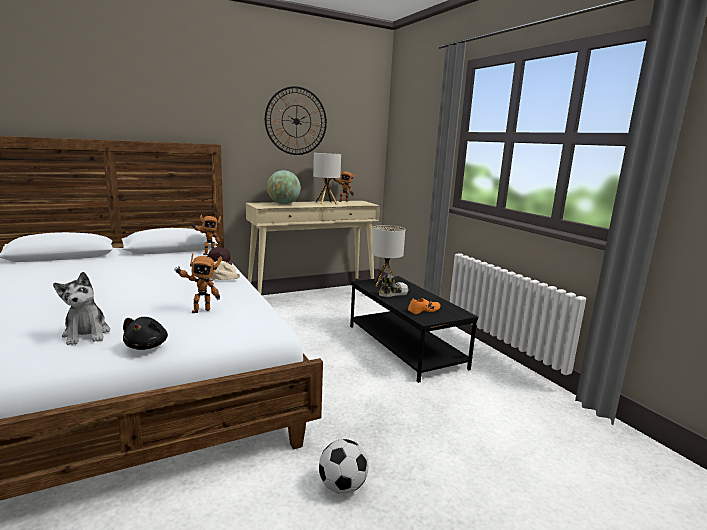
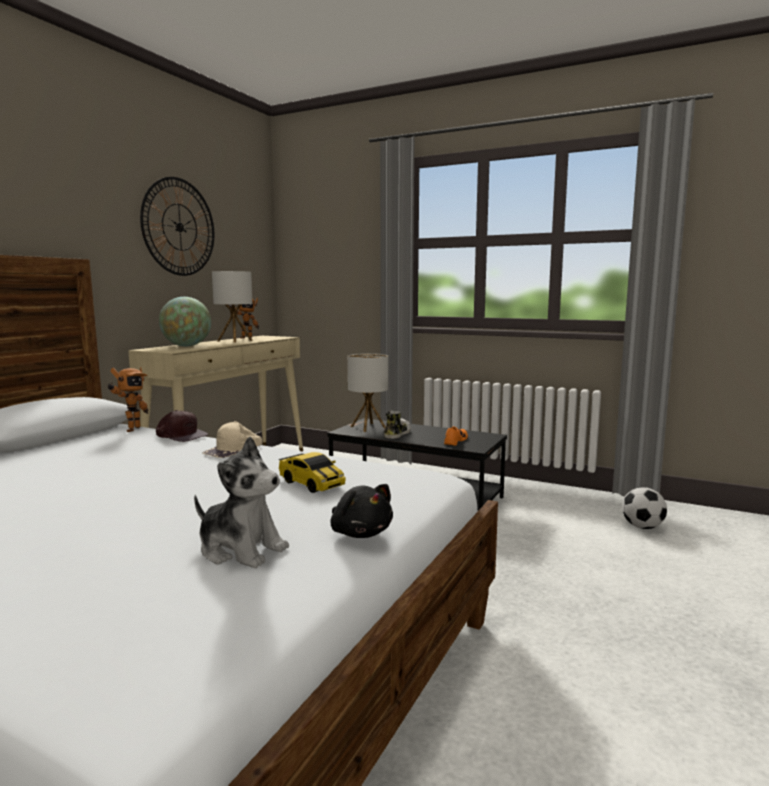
camera: 35 degrees left, 5 degrees down
toy robot [175,253,222,313] -> toy car [279,452,346,493]
football [319,439,369,494] -> football moved to [622,487,667,529]

